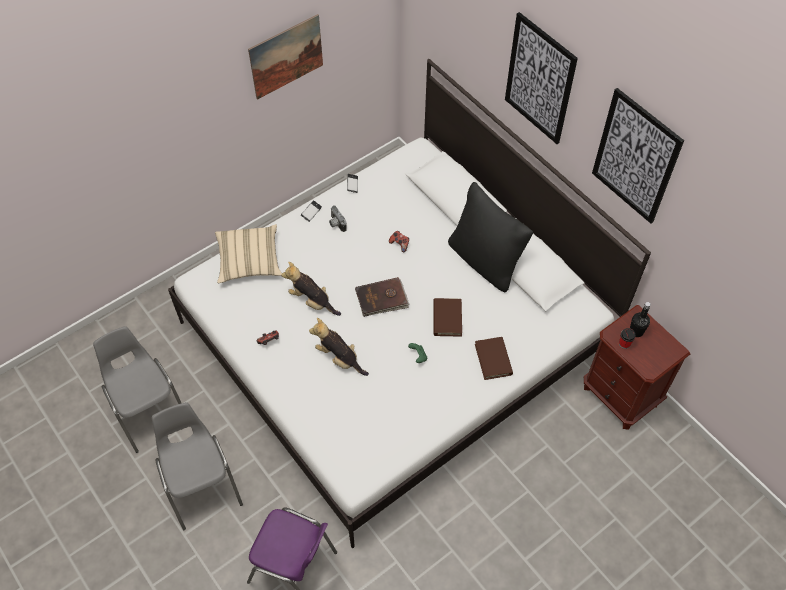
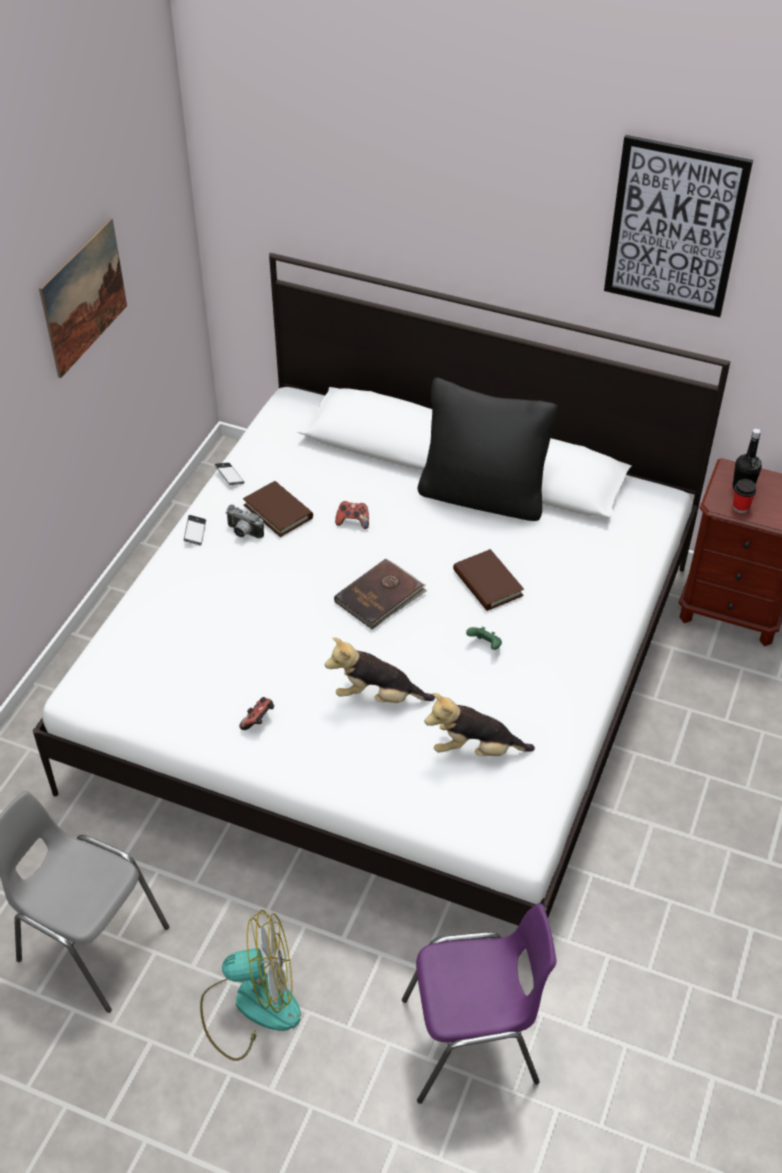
camera: 30 degrees left, 10 degrees down
grey chair [152,402,243,530] -> fan [200,910,301,1061]
beige pillow [215,224,282,283] -> none
plush toy [281,262,341,316] -> plush toy moved to [425,693,535,756]
brown book [475,337,513,380] -> brown book moved to [243,481,313,537]
picture [505,12,578,144] -> none

